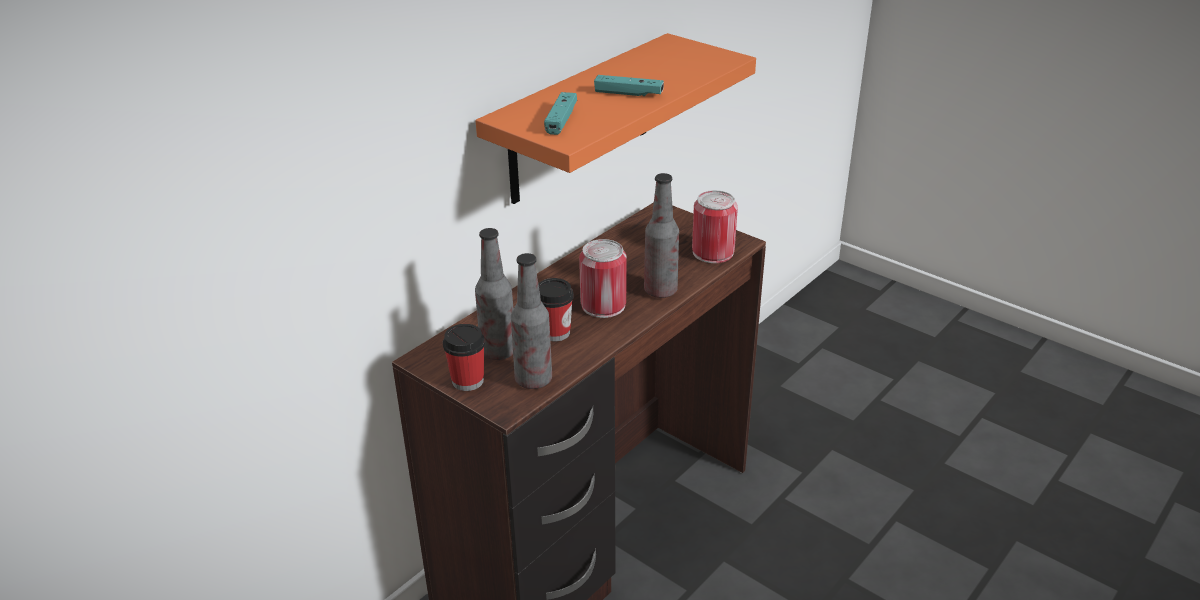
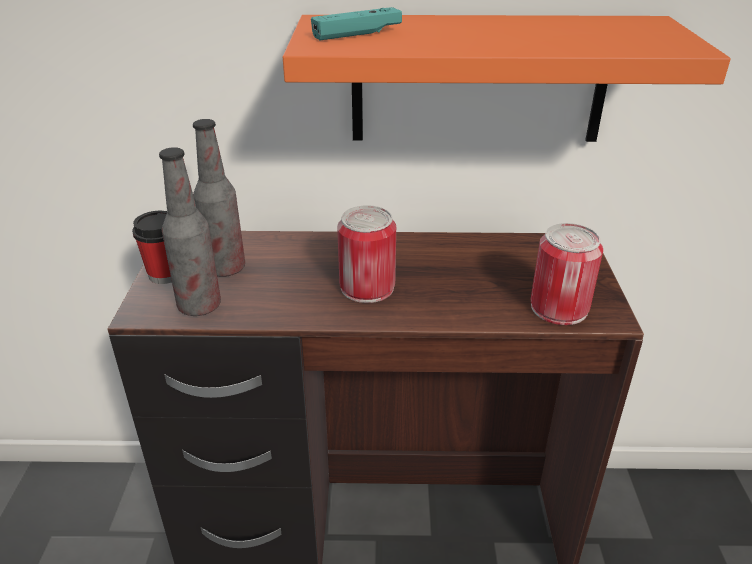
camera: 50 degrees right, 0 degrees up
cup [538,278,574,342] -> none
turquoise game controller [594,75,664,96] -> none
bottle [644,173,679,298] -> none

